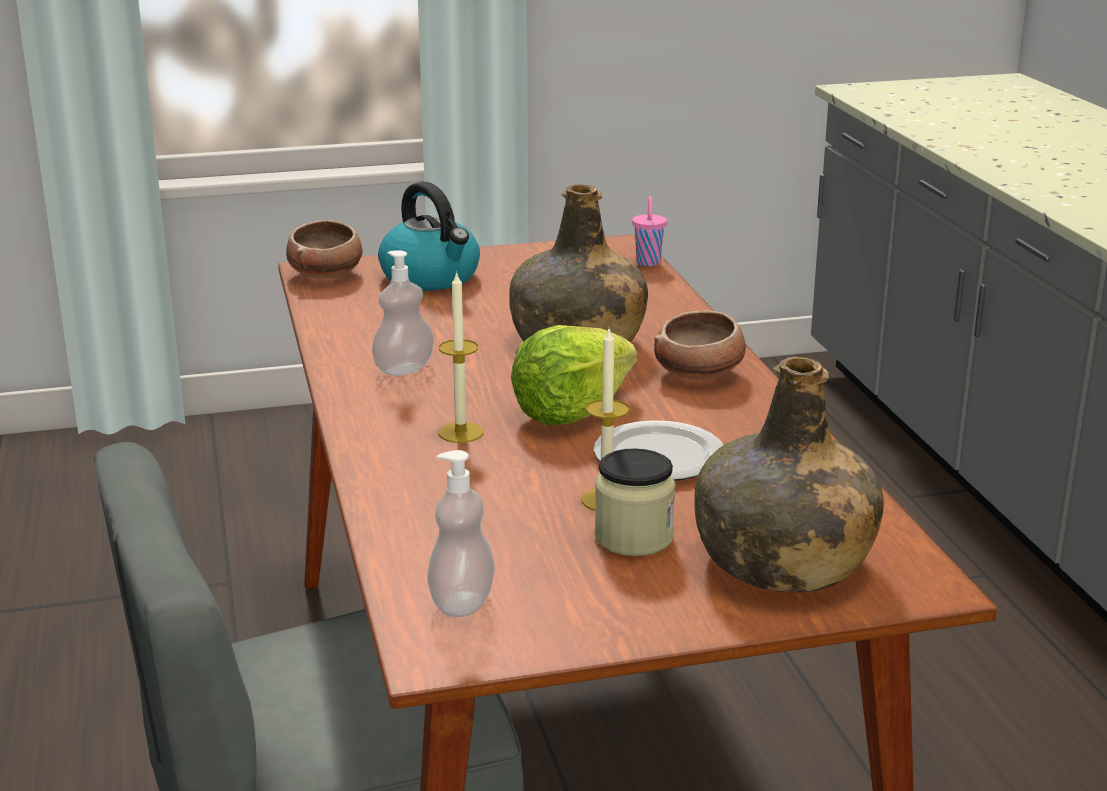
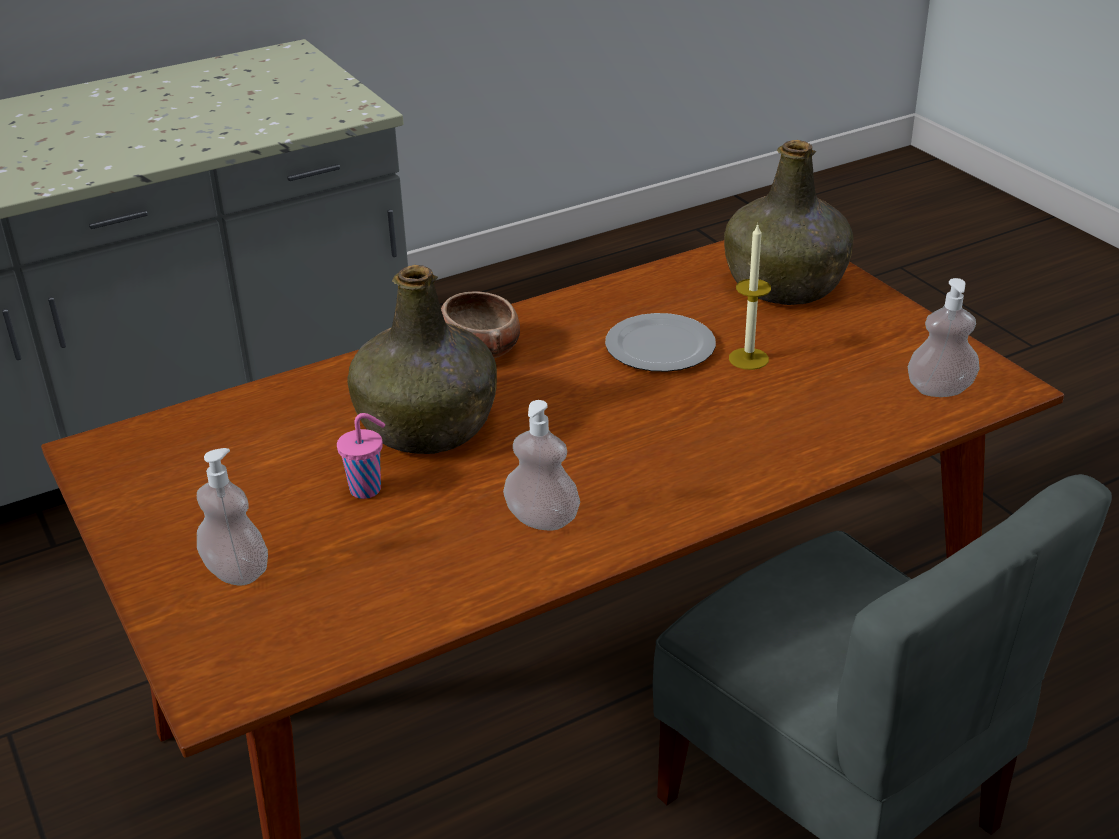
camera: 105 degrees left, 10 degrees up
bowl [286,220,363,279] -> none
kettle [378,182,480,290] -> soap dispenser [197,448,268,585]
candle [438,271,484,443] -> none
lettuce [511,325,637,425] -> none
jar [595,448,675,556] -> none
pink cup [632,196,667,266] -> pink cup moved to [337,413,385,499]

